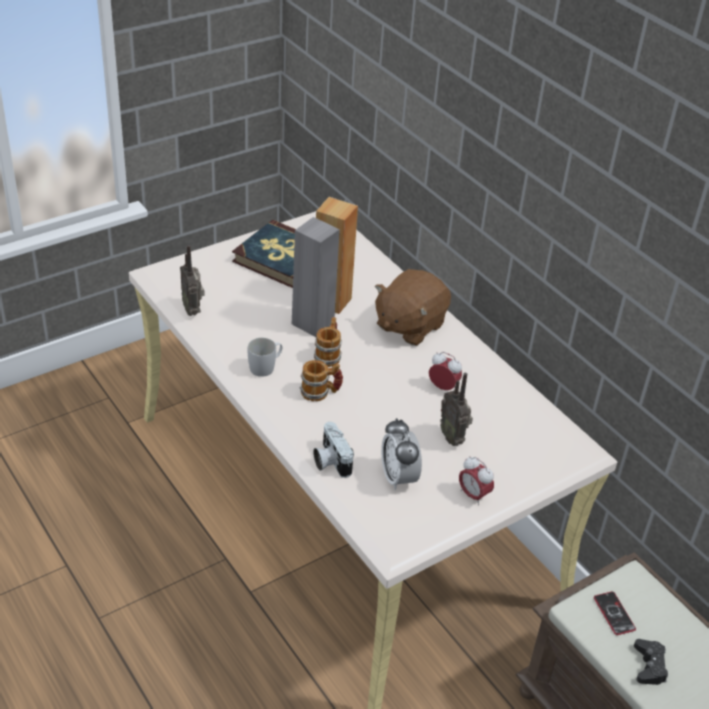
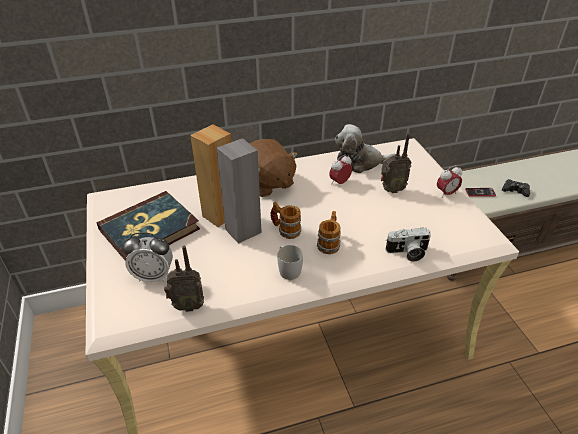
camera: 70 degrees left, 0 degrees up
alarm clock [381,418,422,490] -> alarm clock moved to [122,232,173,282]
none -> plush toy [335,124,395,173]

